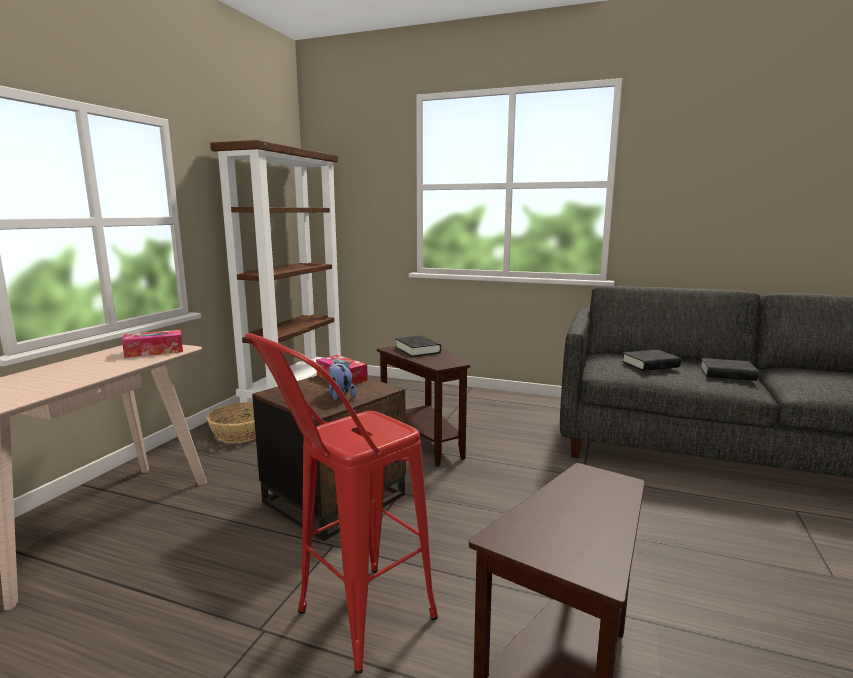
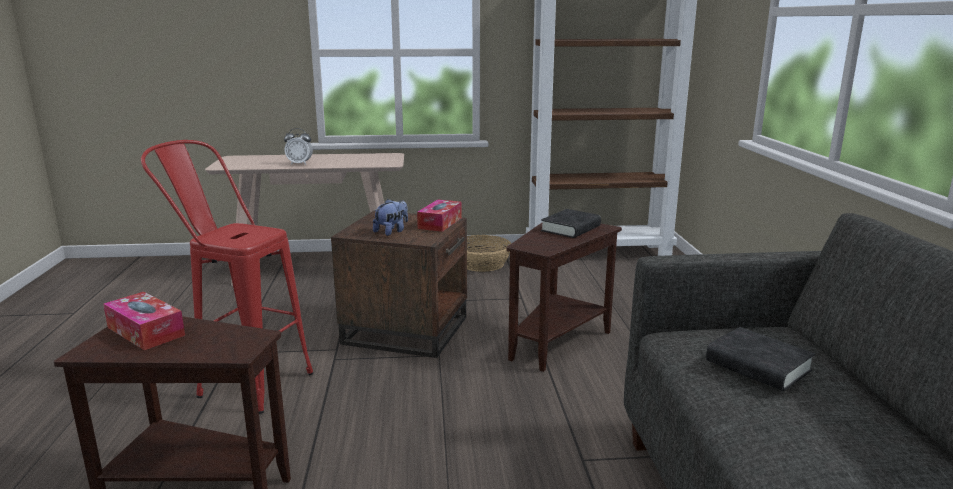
camera: 65 degrees right, 5 degrees up
tissue box [122,330,183,358] -> tissue box moved to [103,292,185,350]
black book [700,358,759,381] -> none
none -> alarm clock [284,128,313,165]

